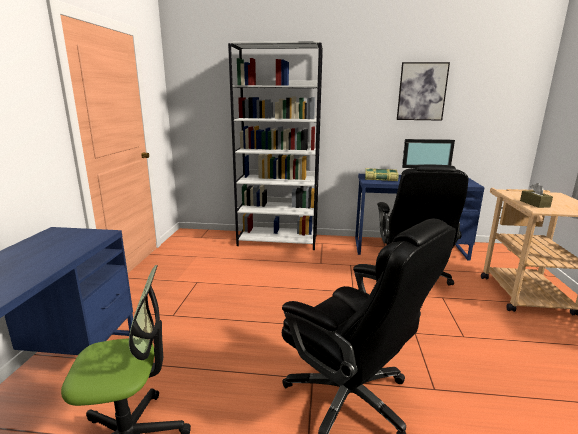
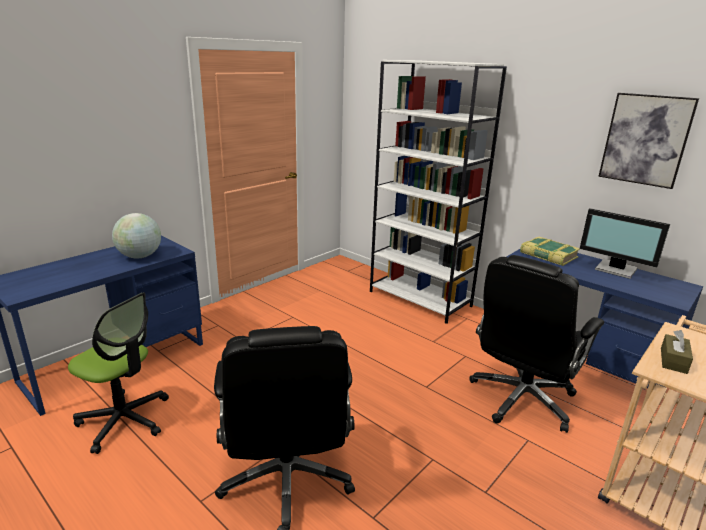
camera: 35 degrees right, 5 degrees up
none -> globe [112,213,161,258]

